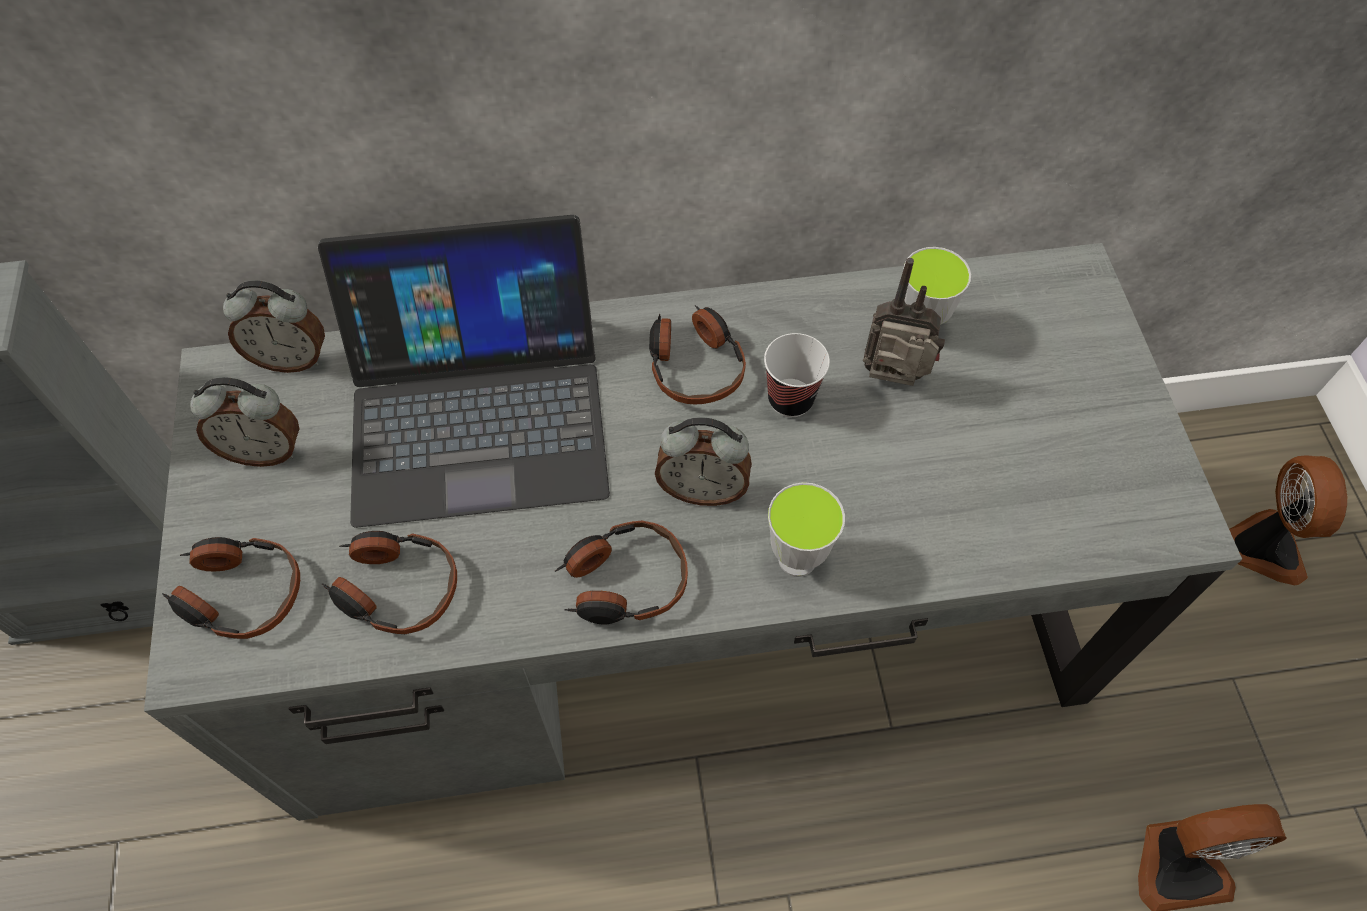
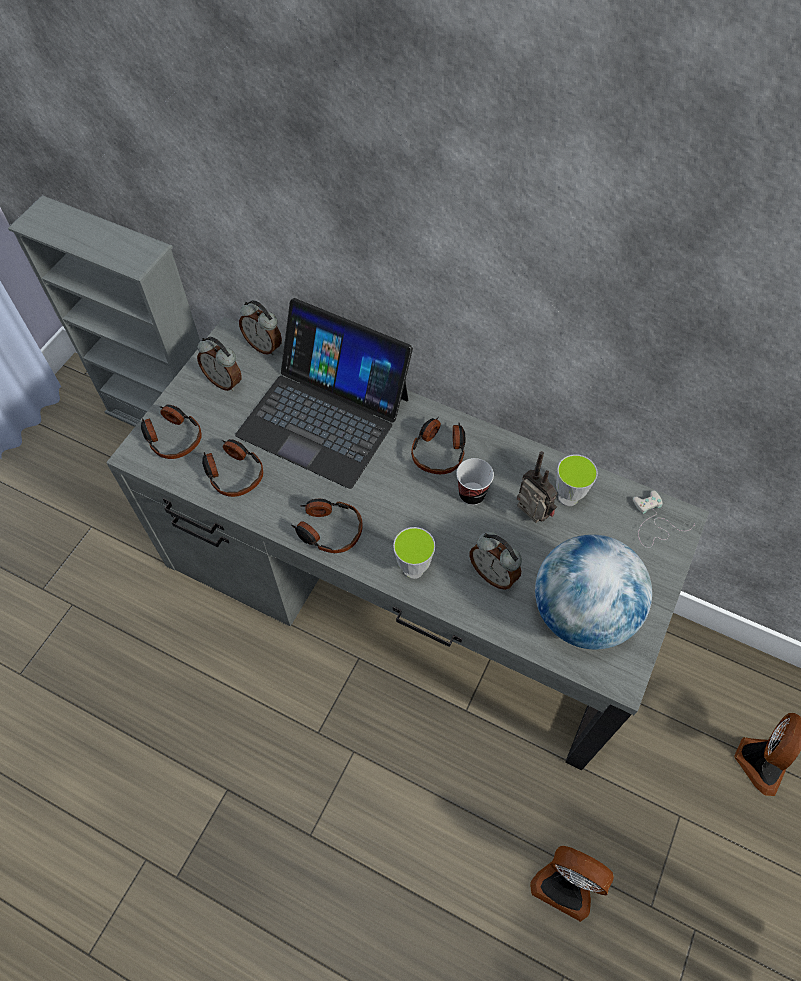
camera: 35 degrees right, 0 degrees up
alarm clock [655,417,752,506] -> alarm clock moved to [470,532,522,590]
none -> globe [535,534,652,649]
none -> white game controller [633,490,695,548]

